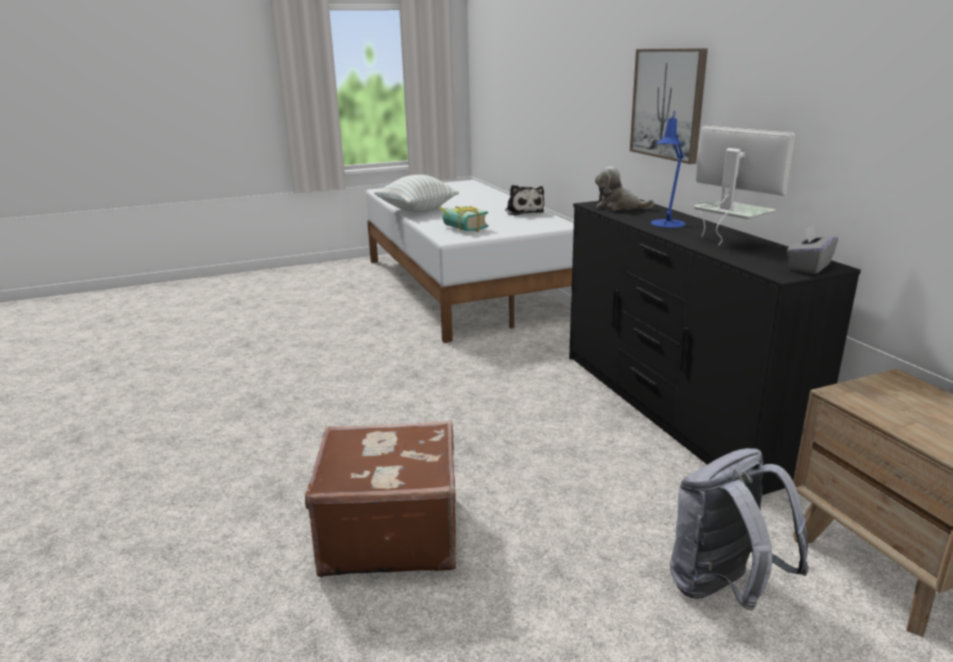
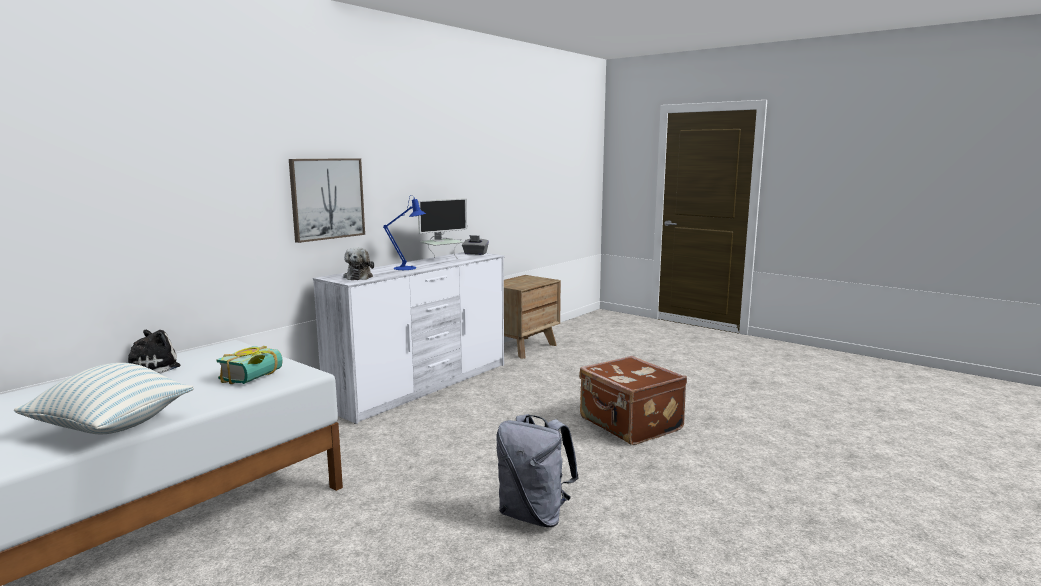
camera: 120 degrees left, 10 degrees down
black dresser [569,199,861,495] -> white dresser [313,252,504,424]
grey backpack [670,448,809,610] -> grey backpack moved to [496,414,579,527]
monitor [694,126,795,245] -> monitor turned 150 degrees counterclockwise [418,198,467,259]

